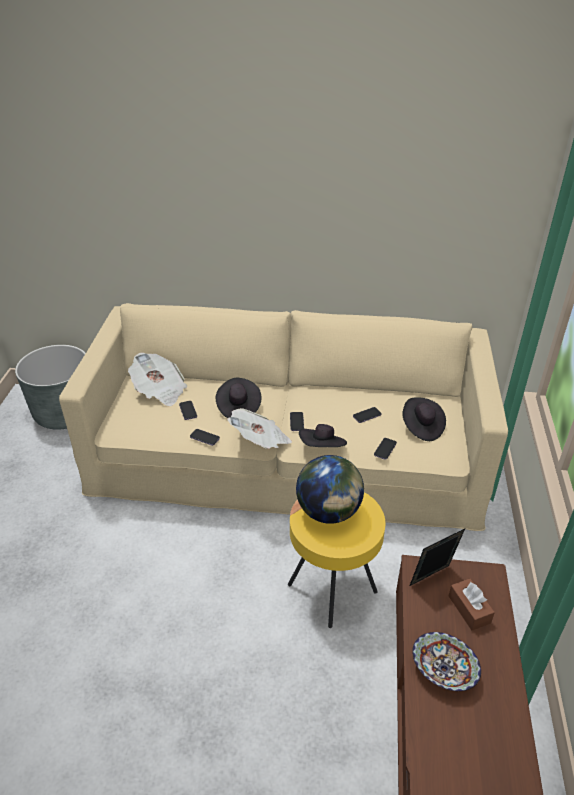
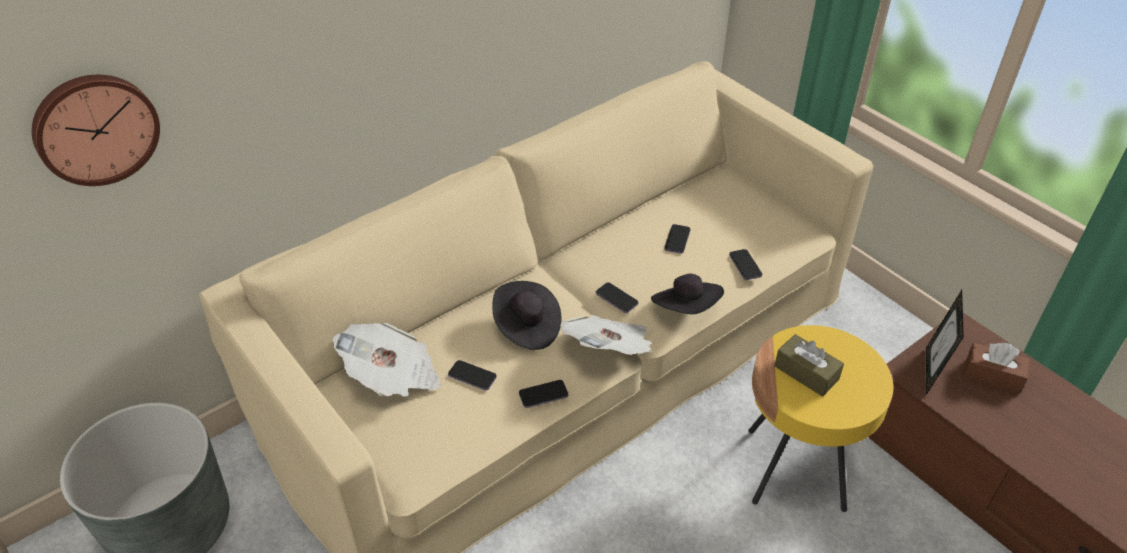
camera: 45 degrees left, 5 degrees up
globe [296,455,364,524] -> brown tissue box [774,334,844,397]
black hat [402,397,446,441] -> none
bowl [412,632,481,691] -> none
none -> wall clock [32,75,160,186]

